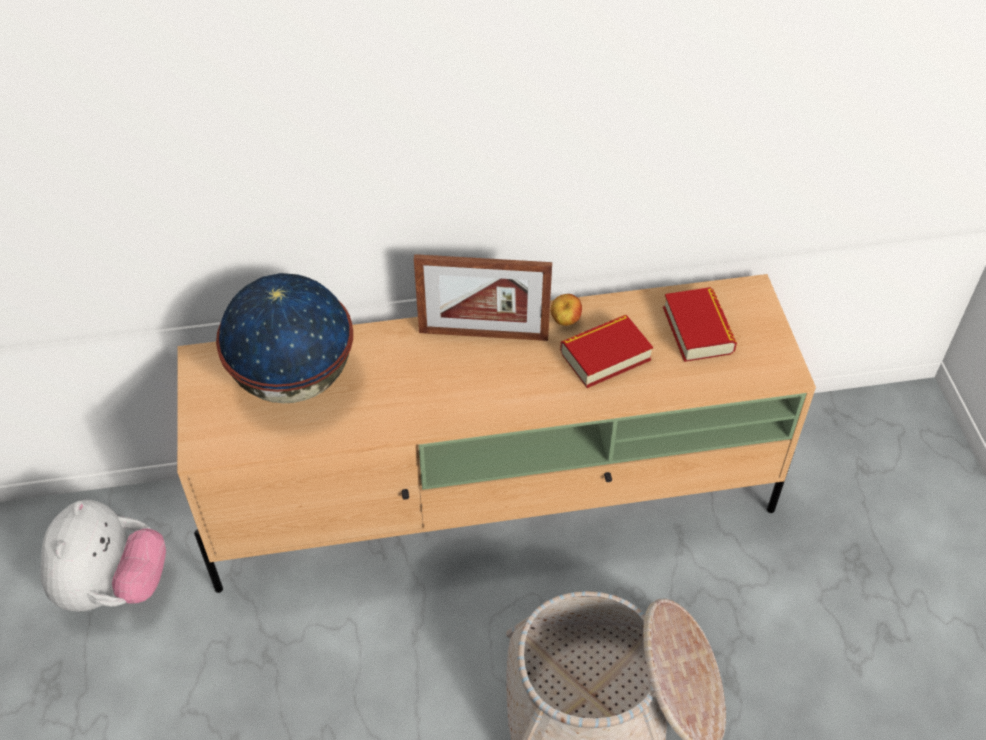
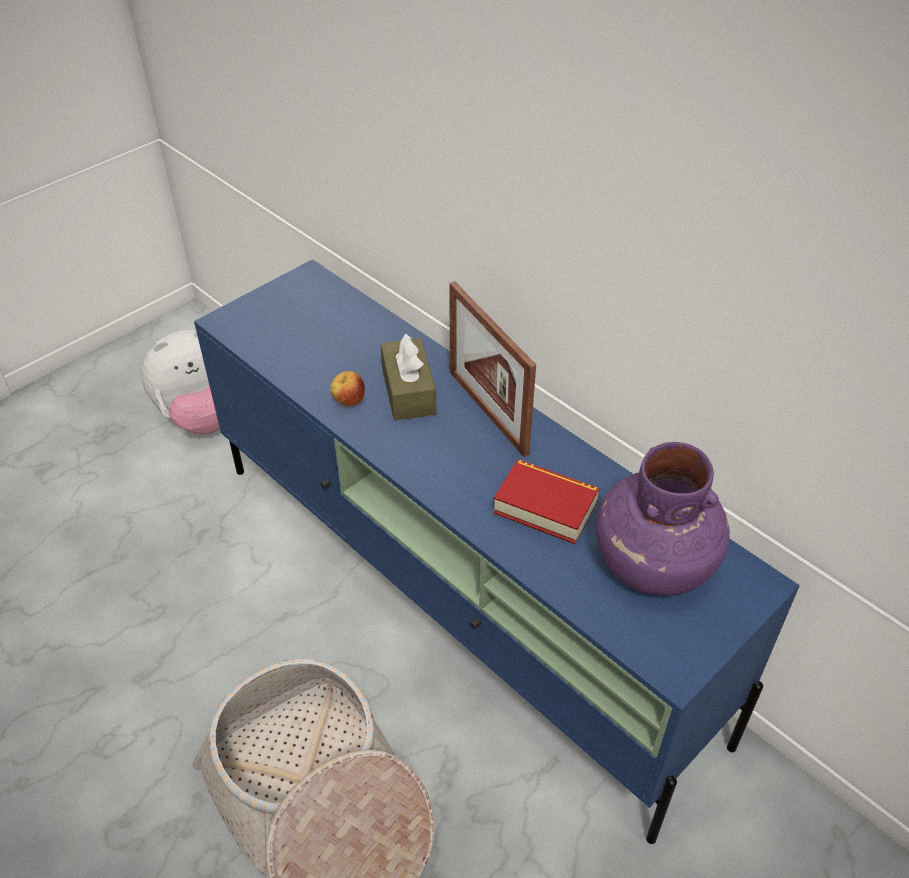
camera: 55 degrees right, 5 degrees down
beige tv stand [177,274,816,593] -> blue tv stand [194,259,800,844]
globe [216,273,353,403] -> none
apple [550,294,582,326] -> apple moved to [330,371,365,406]
book [663,287,737,362] -> purple vase [596,442,730,595]
none -> brown tissue box [380,334,436,420]

